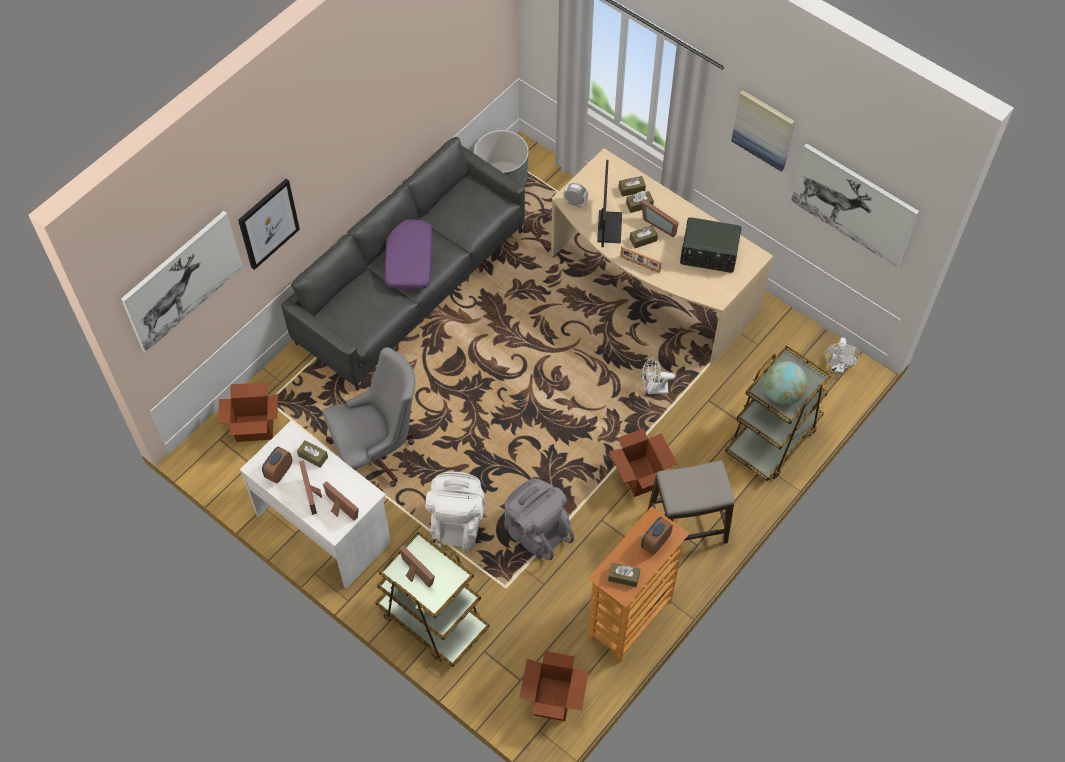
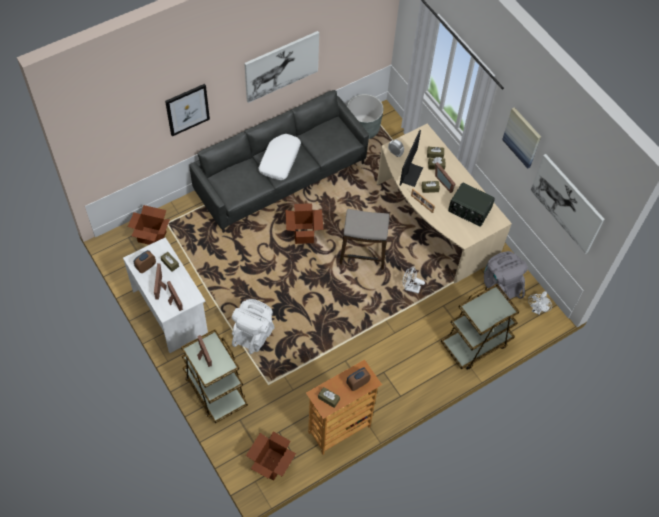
camera: 15 degrees right, 0 degrees up
picture [121,211,243,353] -> picture moved to [244,31,319,103]
grey office chair [322,347,415,487] -> none
purple pillow [385,219,432,290] -> white pillow [258,134,301,180]
grey backpack [505,478,574,560] -> grey backpack moved to [484,251,528,299]
cardboard box [609,428,677,497] -> cardboard box moved to [285,203,324,244]
stool [647,460,734,544] -> stool moved to [339,209,390,270]
globe [763,361,807,405] -> none

